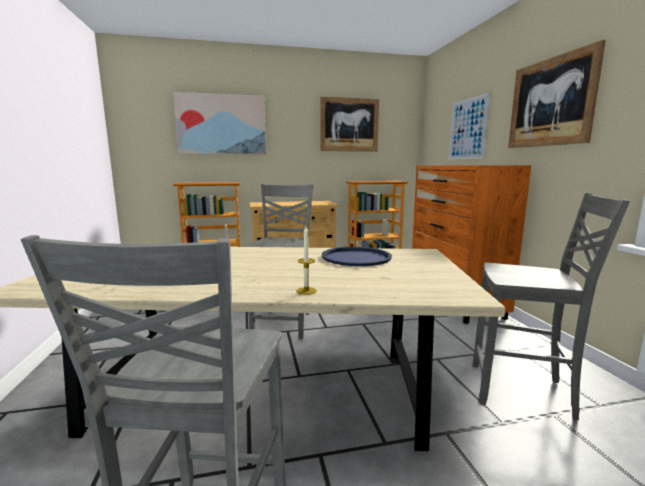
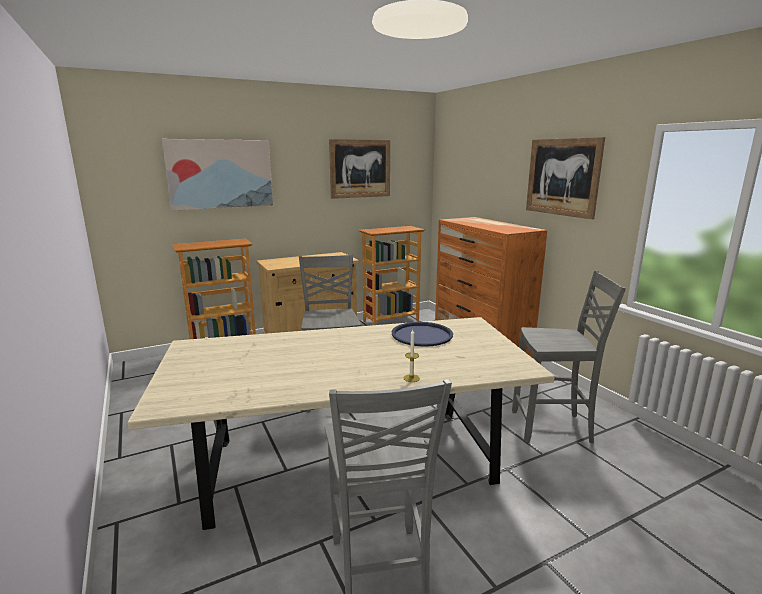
camera: 15 degrees left, 5 degrees up
picture [449,93,490,160] -> none

